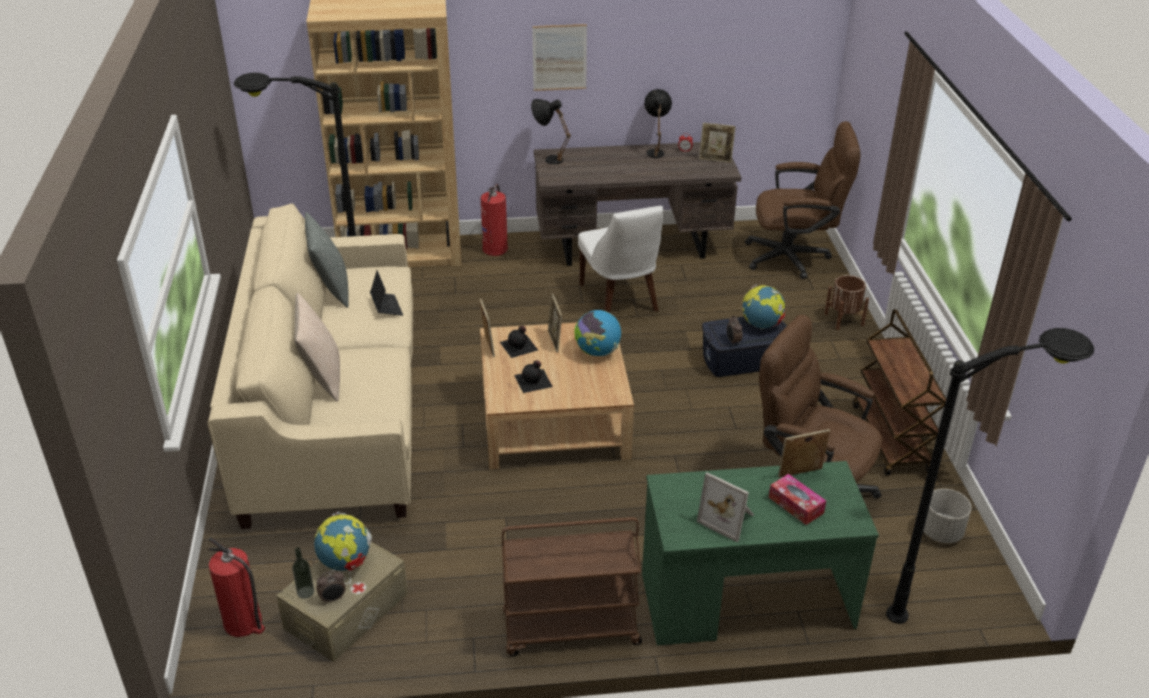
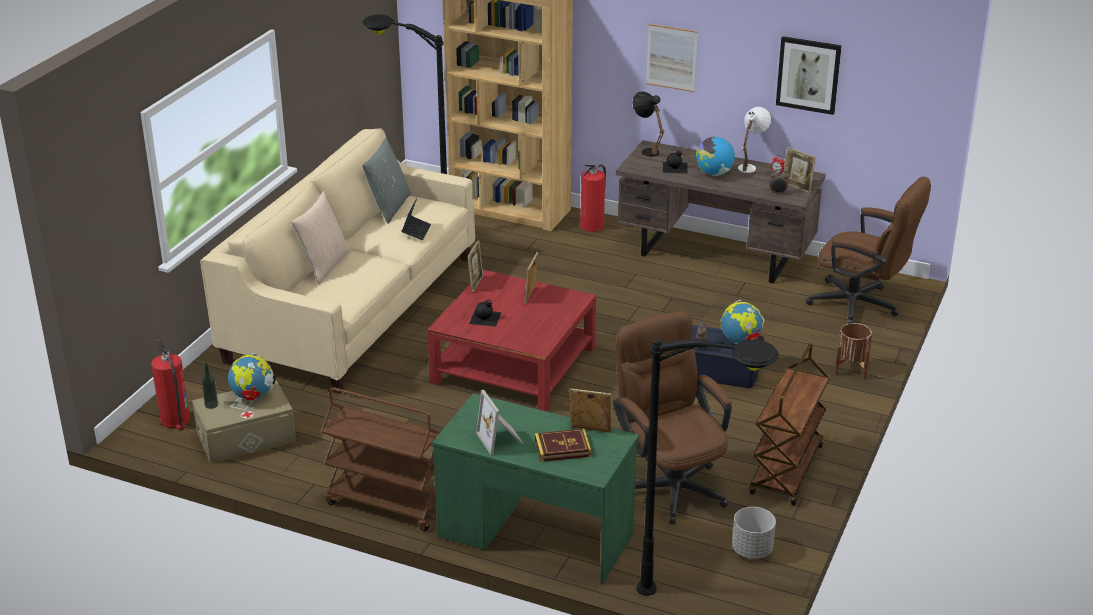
camera: 30 degrees right, 5 degrees down
alarm clock [316,570,346,604] -> alarm clock moved to [769,169,789,194]
beige coffee table [480,323,634,469] -> red coffee table [427,270,596,411]
black bottle [500,326,538,358] -> black bottle moved to [663,150,688,173]
globe [574,310,621,356] -> globe moved to [696,137,735,176]
white chair [578,206,664,313] -> none
black table lamp [644,89,672,158] -> white table lamp [738,107,771,173]
tissue box [769,474,826,525] -> book [535,429,591,462]
none -> picture [776,36,842,115]

